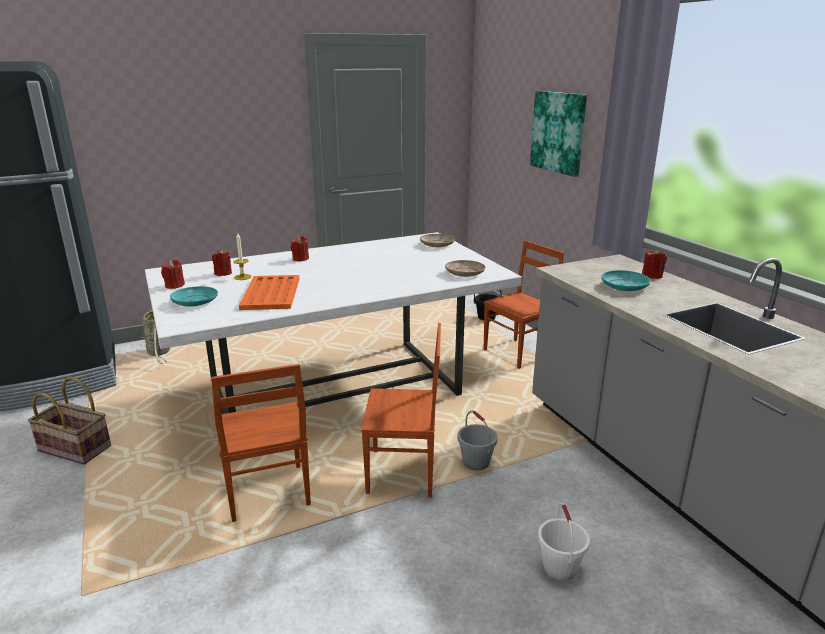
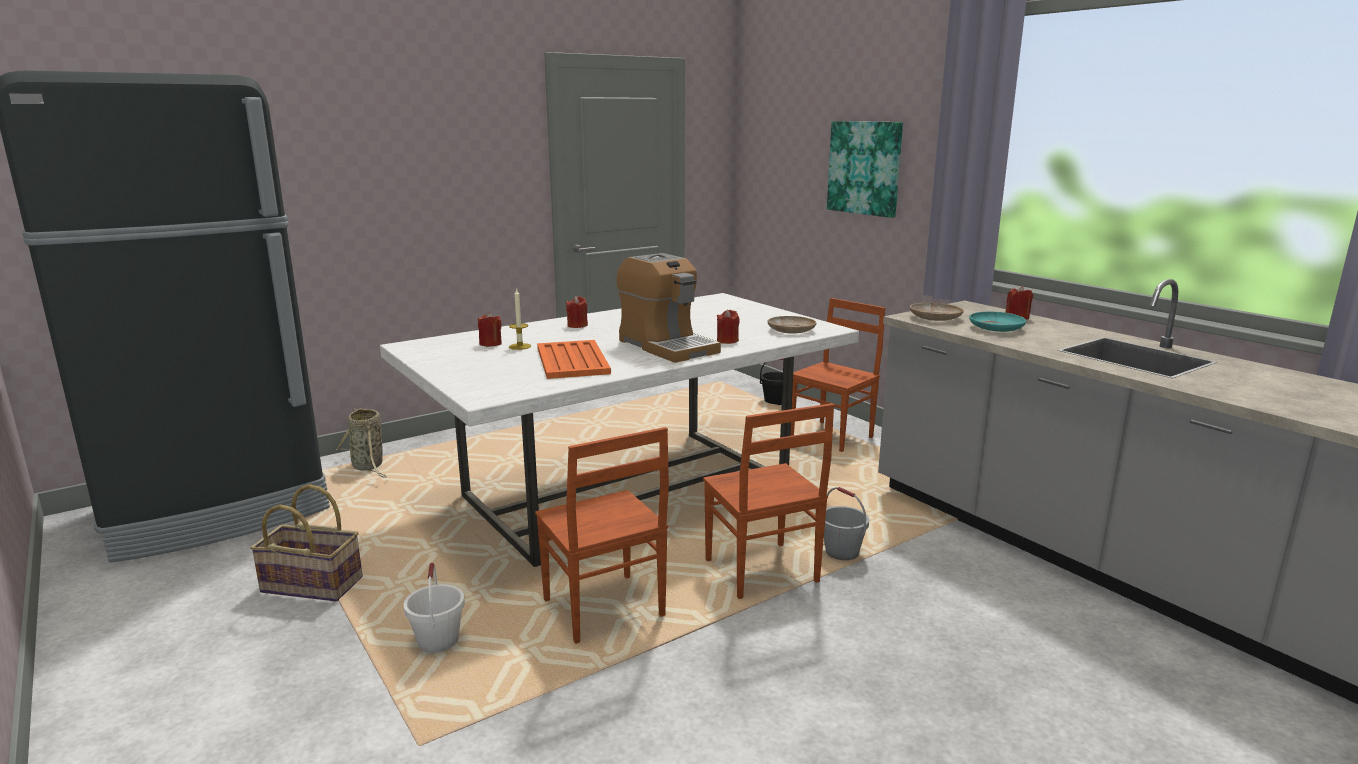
camera: 10 degrees left, 5 degrees down
red candle [161,260,185,289] -> red candle moved to [717,309,739,344]
turquoise plate [170,286,218,306] -> none
brown chair [361,323,441,497] -> brown chair turned 75 degrees clockwise [703,403,834,599]
beige plate [420,234,455,247] -> beige plate moved to [910,303,964,321]
white bucket [538,503,590,581] -> white bucket moved to [404,562,465,653]
none -> coffee machine [616,253,721,363]

